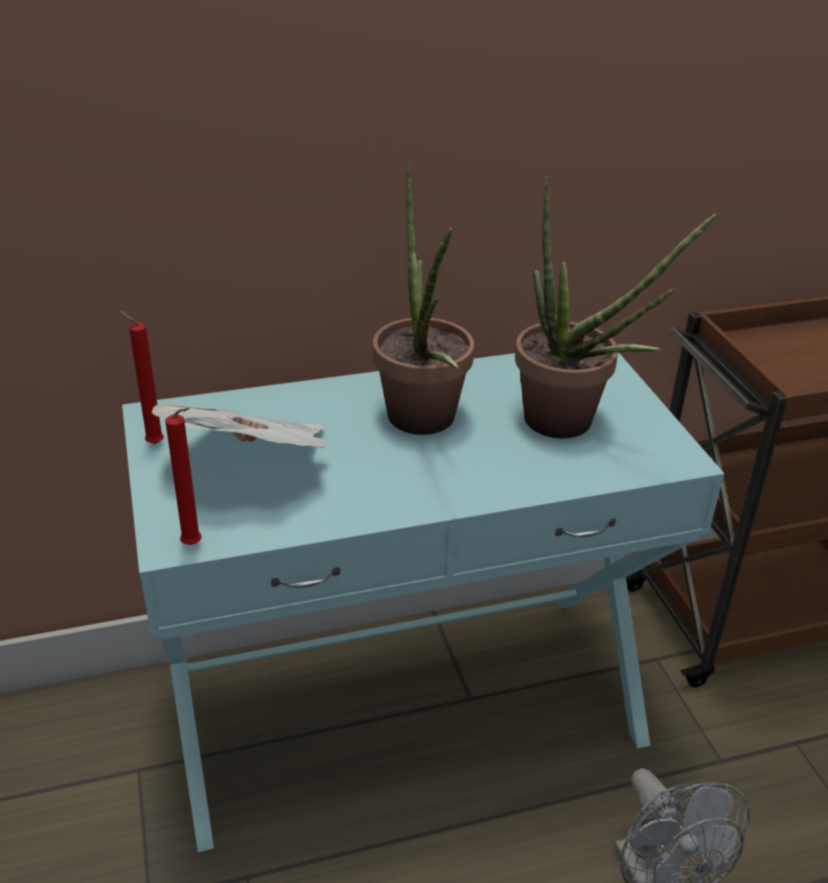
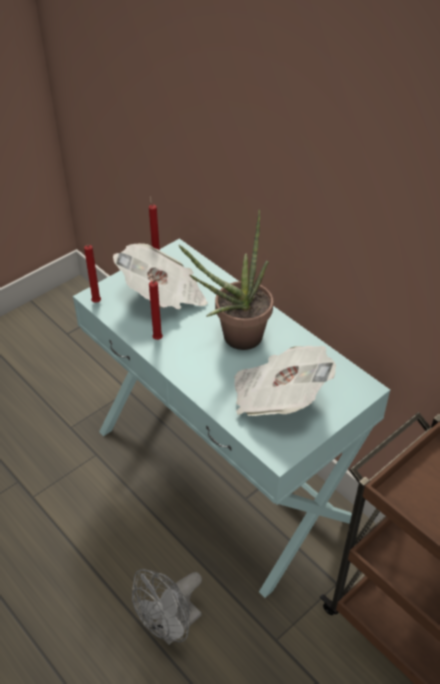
camera: 65 degrees right, 10 degrees up
potted plant [515,177,716,438] -> newspaper [234,346,336,416]
none -> red candle [149,279,163,340]

